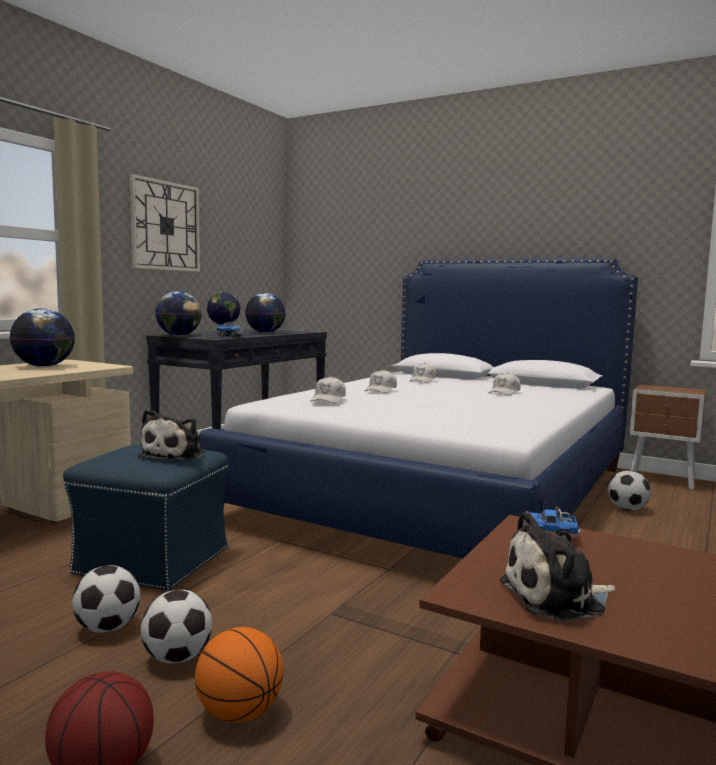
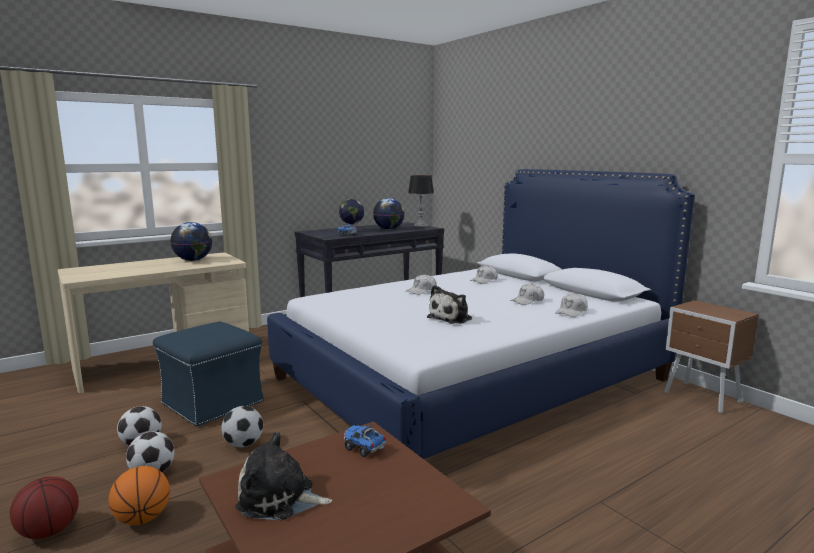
camera: 25 degrees right, 5 degrees up
wall clock [130,174,200,272] -> none
plush toy [138,409,205,461] -> plush toy moved to [427,285,472,324]
globe [155,291,202,336] -> none
white cap [310,376,346,403] -> white cap moved to [555,293,587,317]
football [608,471,651,511] -> football moved to [221,406,263,447]
none -> table lamp [408,175,434,227]

